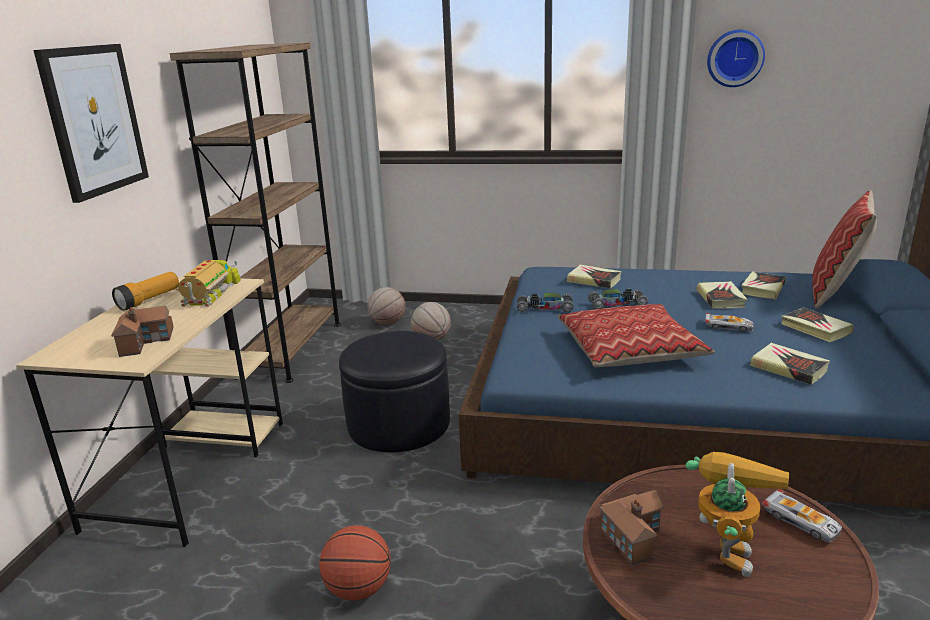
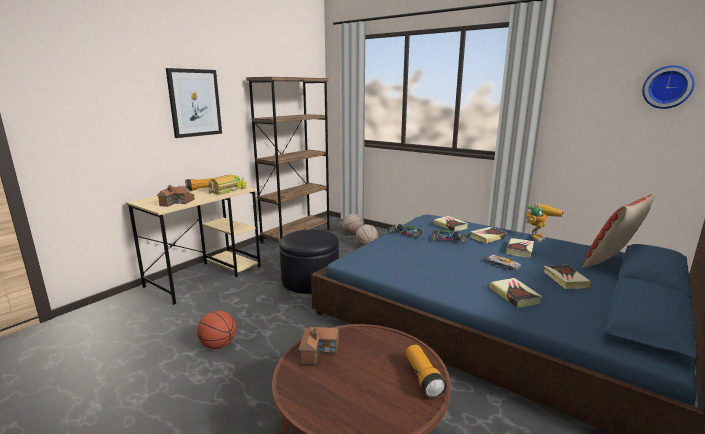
camera: 25 degrees right, 5 degrees down
pillow [558,304,715,367] -> none
toy robot [686,452,789,577] -> toy robot moved to [526,202,564,242]
wall clock [707,30,765,87] -> wall clock moved to [642,66,695,109]
book [741,272,786,299] -> book moved to [470,227,507,243]
toy car [763,489,842,543] -> flashlight [406,345,447,398]

